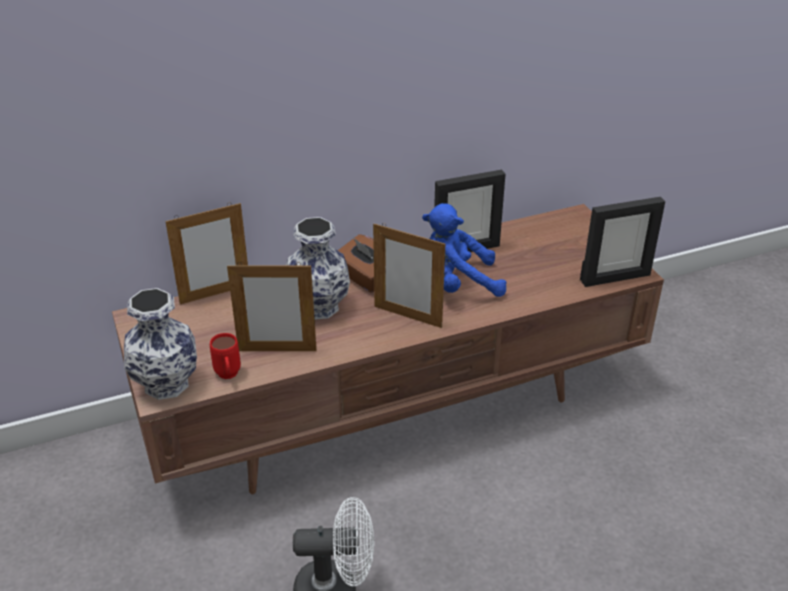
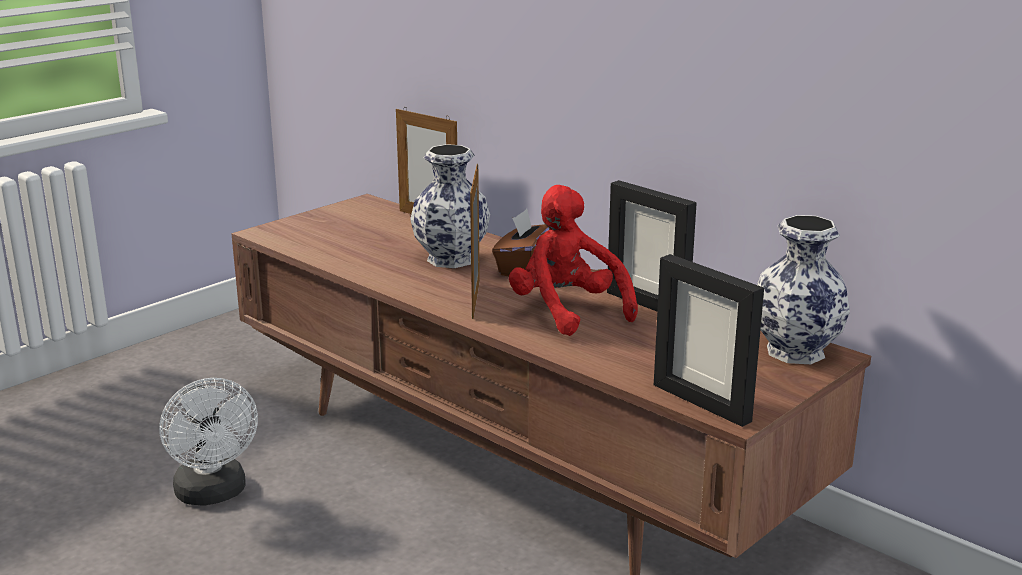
camera: 65 degrees right, 15 degrees down
vase [124,288,197,400] -> vase moved to [757,215,850,364]
red mug [210,333,241,379] -> none
picture frame [227,262,317,351] -> none
blue plush toy [422,203,507,297] -> red plush toy [509,185,638,336]

